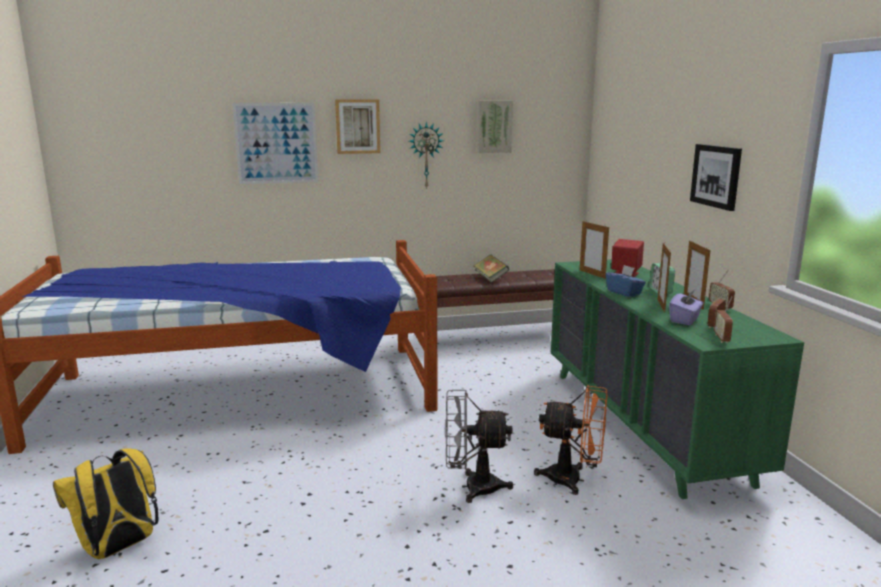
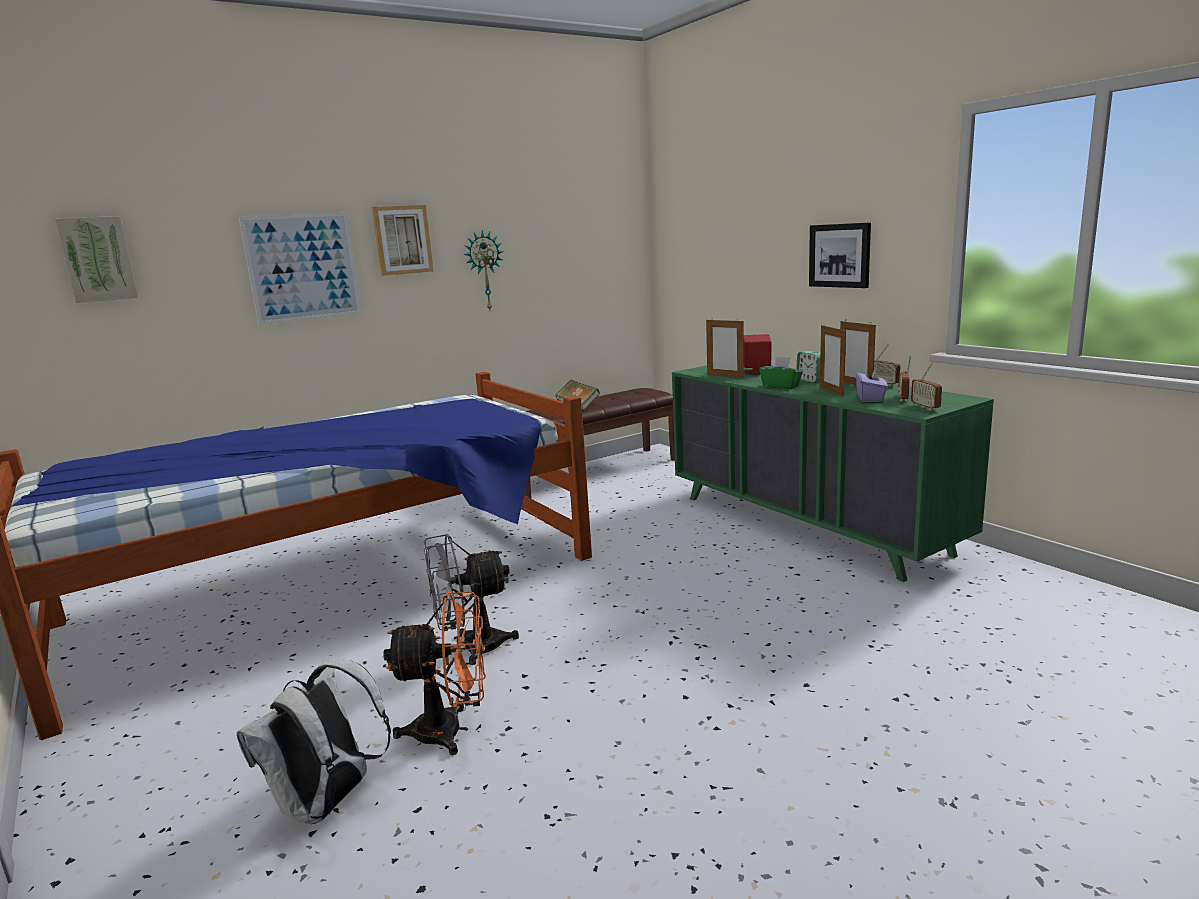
camera: 20 degrees left, 0 degrees up
yellow backpack [53,448,158,559] -> white backpack [236,660,391,824]
grey fan [445,390,513,503] -> grey fan moved to [424,534,519,665]
picture [477,101,513,153] -> picture moved to [55,216,138,303]
orange fan [534,385,607,495] -> orange fan moved to [383,591,486,755]
blue tissue box [606,265,646,297] -> green tissue box [759,357,803,389]

